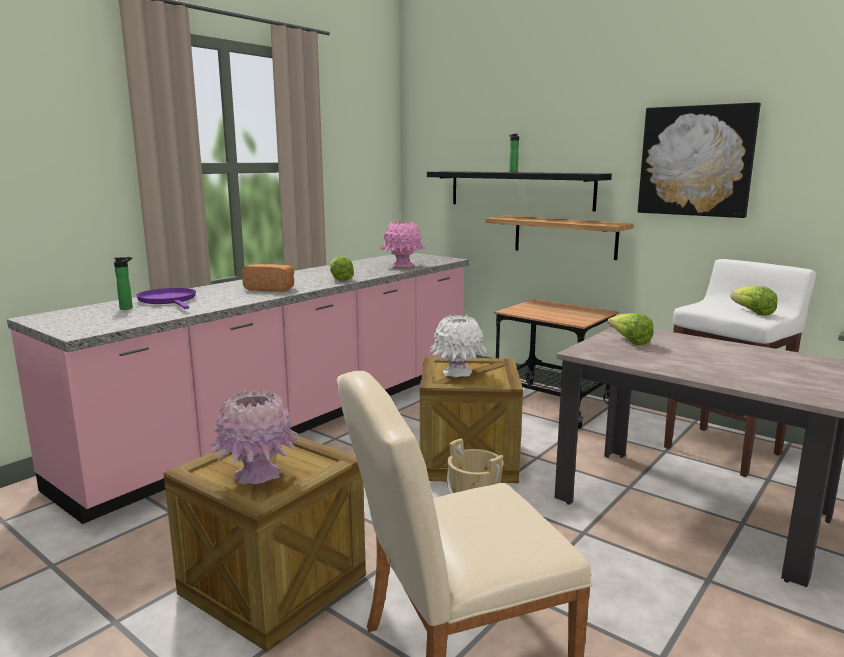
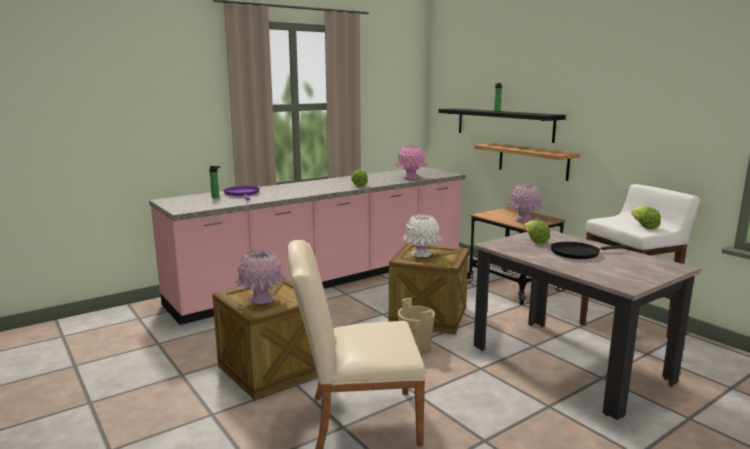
camera: 15 degrees right, 0 degrees up
bread [242,264,294,292] -> none
picture [638,102,761,218] -> none
none -> pink vase [507,184,545,222]
none -> black frying pan [551,242,628,259]

